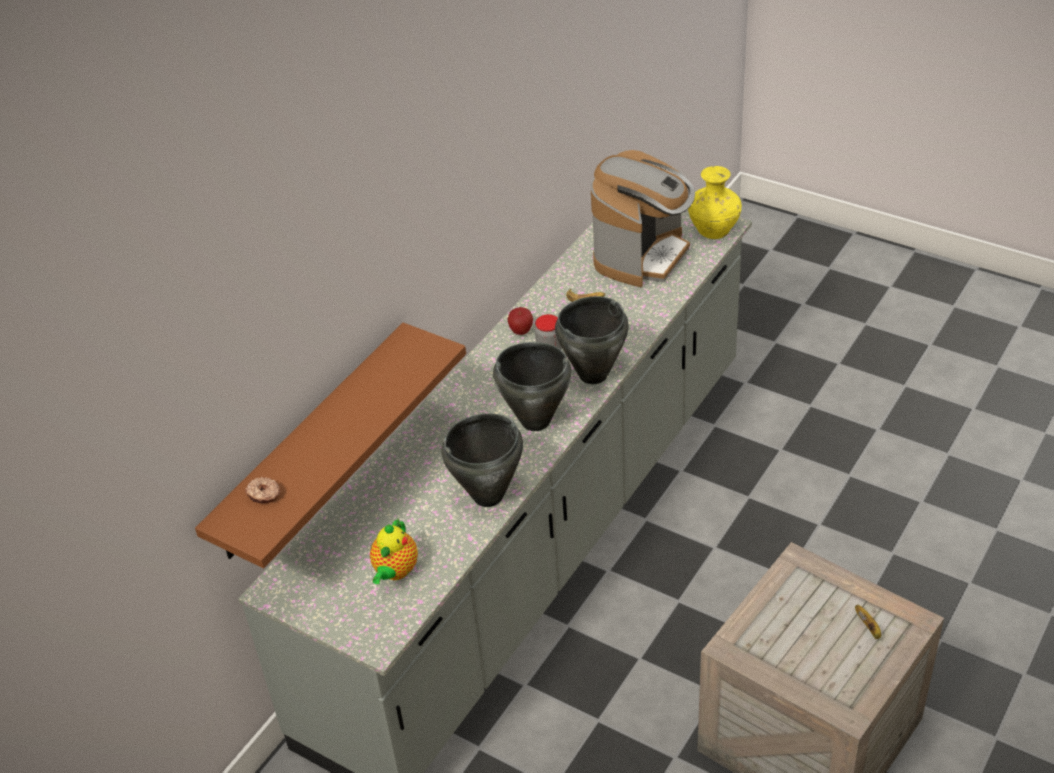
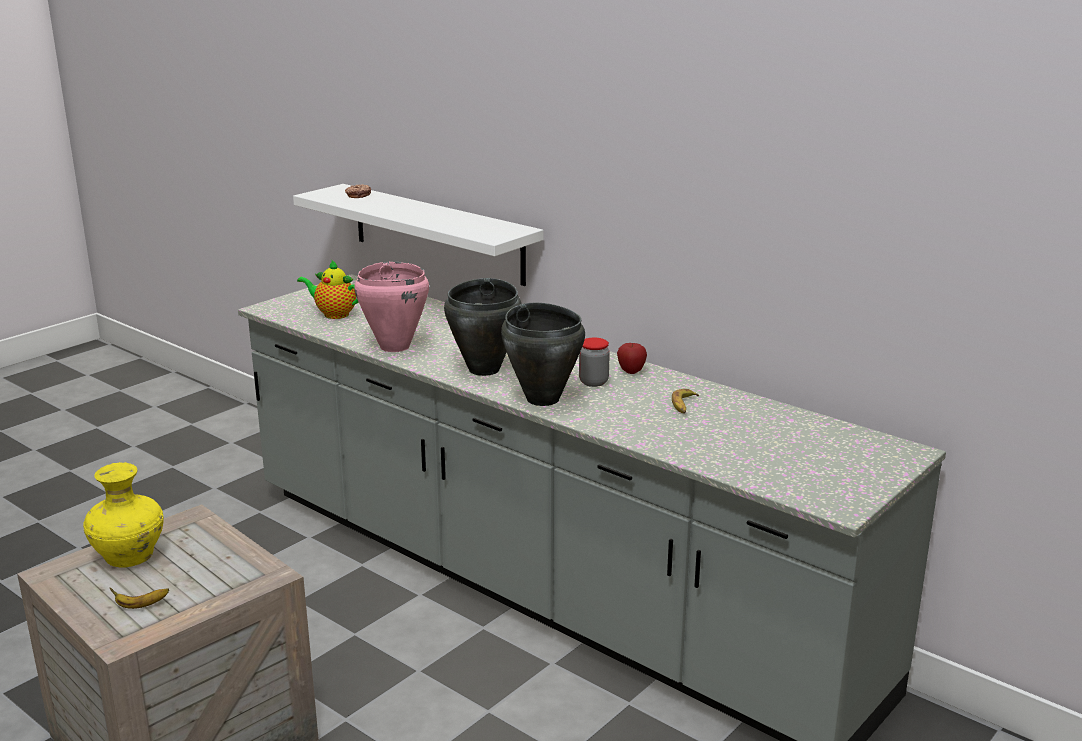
camera: 95 degrees right, 20 degrees down
brown shelf [195,323,466,568] -> white shelf [293,184,543,286]
black cooking pot [442,413,523,507] -> pink cooking pot [355,262,429,352]
coffee machine [591,150,695,287] -> none
yellow vase [688,166,742,239] -> yellow vase moved to [83,462,164,568]

